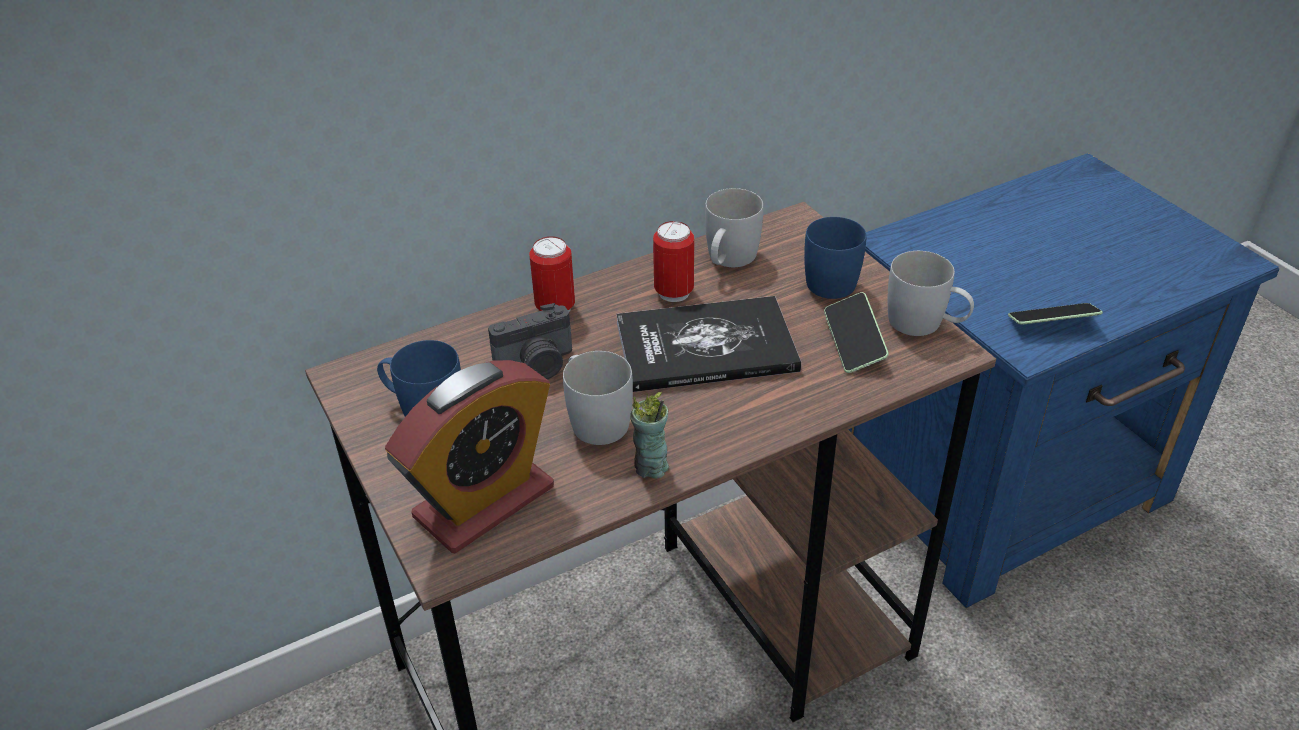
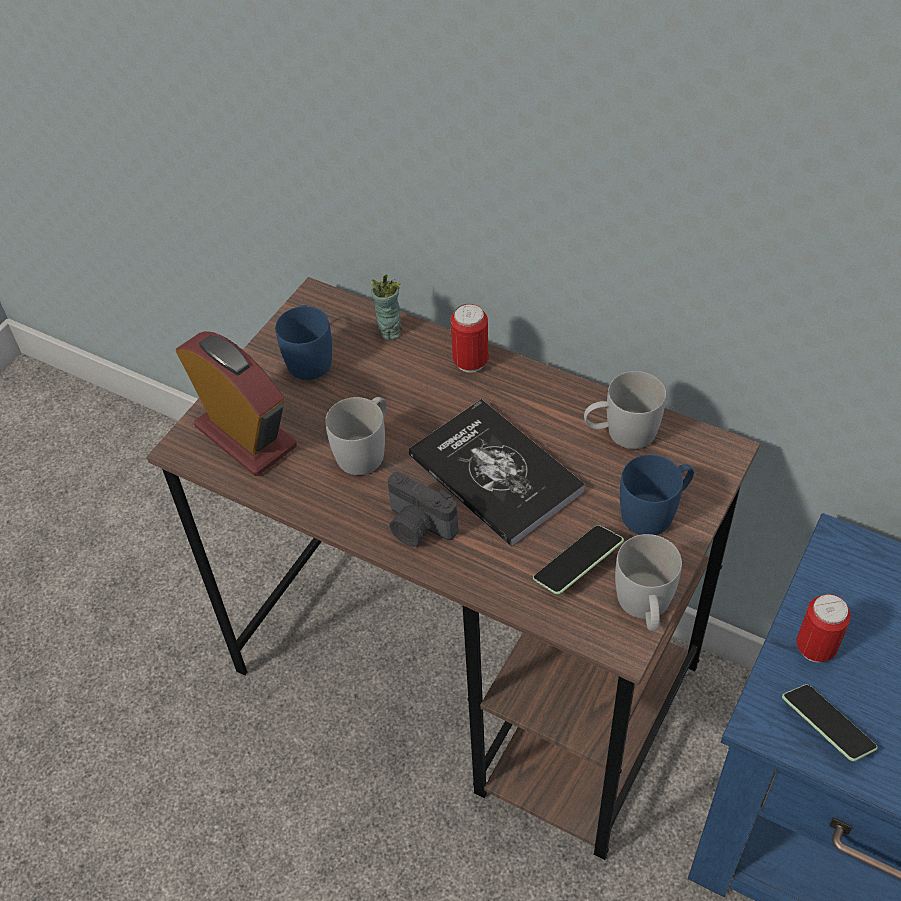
camera: 60 degrees right, 10 degrees up
alarm clock [385,360,554,553] -> alarm clock turned 150 degrees counterclockwise [176,331,297,476]
camera [488,303,572,380] -> camera moved to [387,472,458,547]
cup [630,392,669,479] -> cup moved to [371,274,403,340]
can [653,221,694,302] -> can moved to [796,594,851,662]

